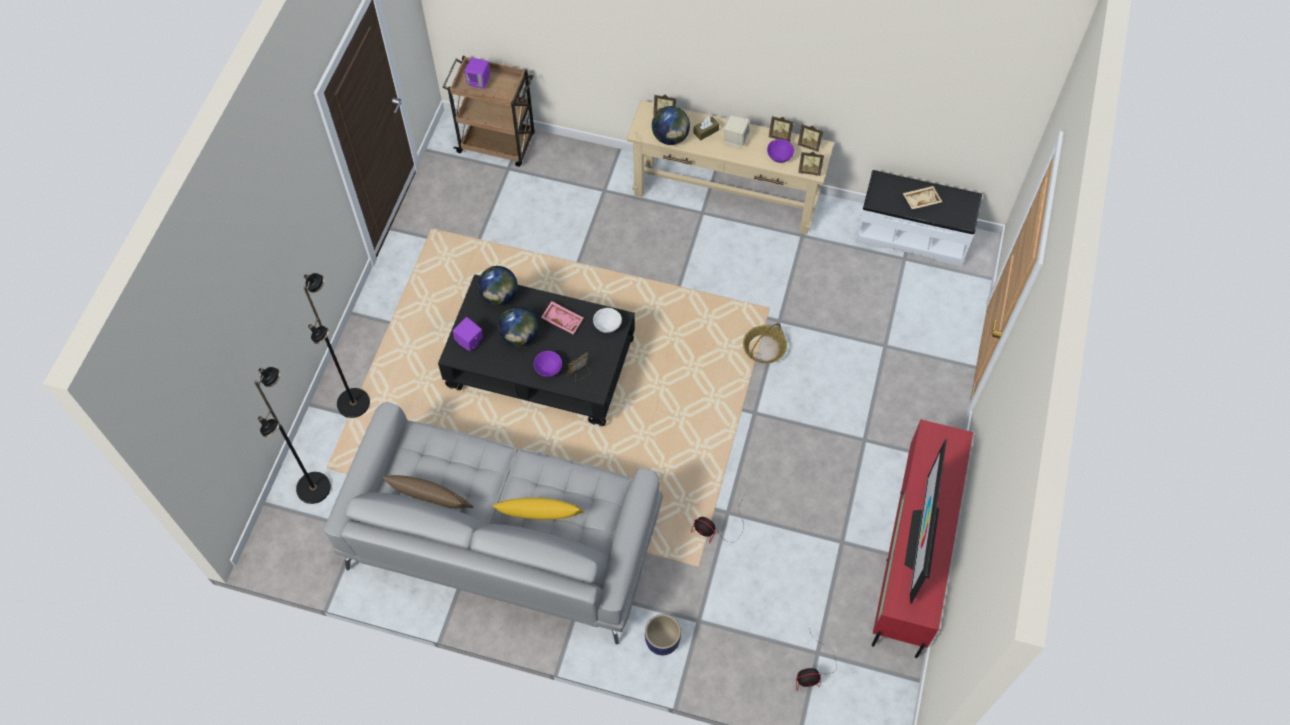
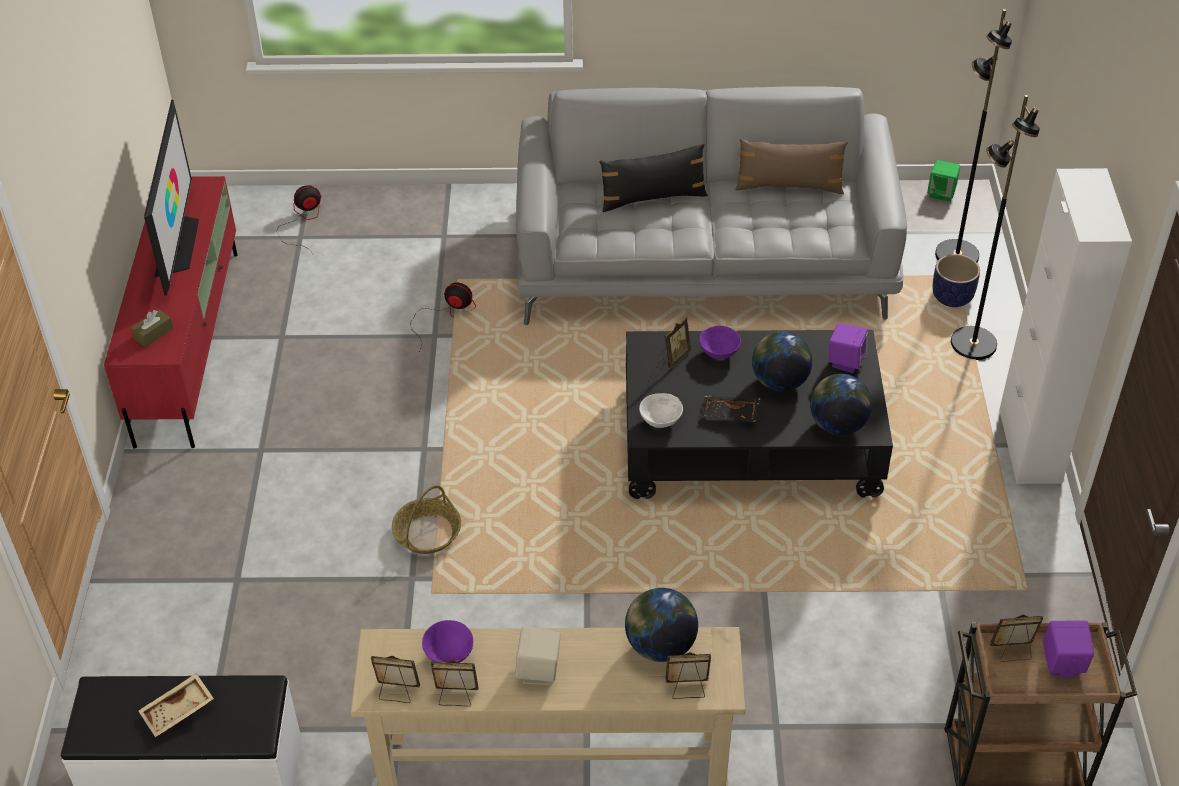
camera: 165 degrees right, 15 degrees down
yellow pillow [492,498,584,520] -> black pillow [600,144,708,212]
pink tray [541,301,584,334] -> black tray [700,396,760,422]
planter [645,614,681,655] -> planter moved to [932,254,980,307]
brown tissue box [693,117,719,141] -> brown tissue box moved to [131,309,173,347]
picture frame [798,152,824,176] -> picture frame moved to [990,615,1043,662]
none -> green speaker [927,160,960,202]
none -> white cabinet [999,168,1132,484]

